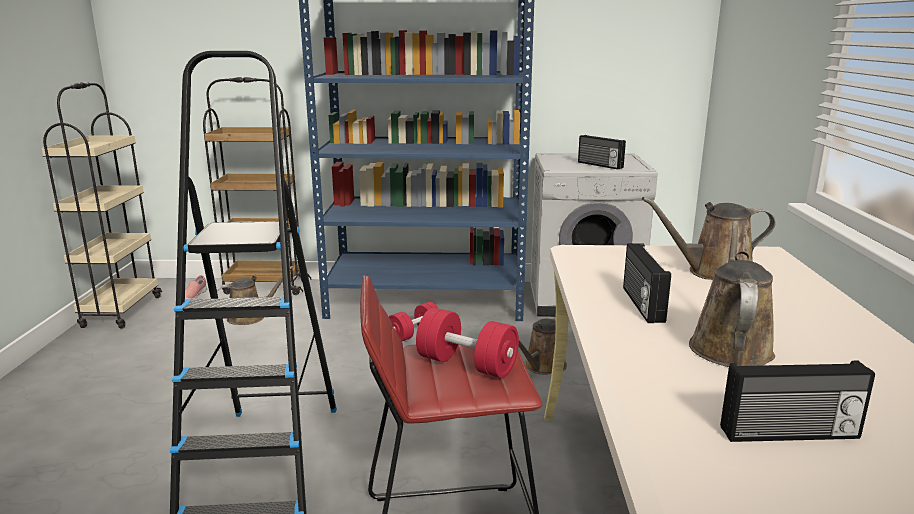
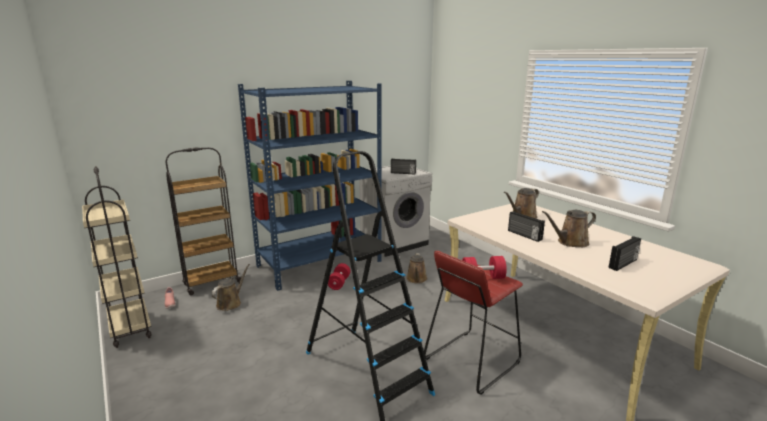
camera: 35 degrees left, 0 degrees up
brown watering can [689,221,775,367] -> brown watering can turned 90 degrees counterclockwise [542,210,596,247]

